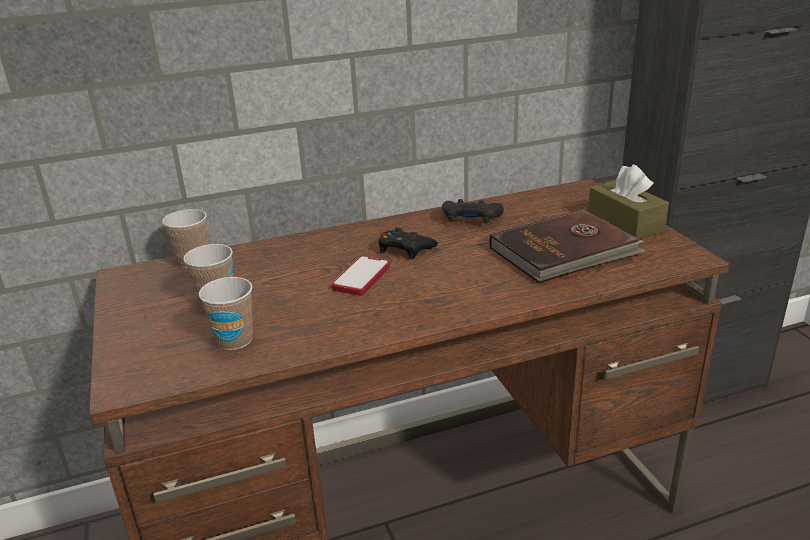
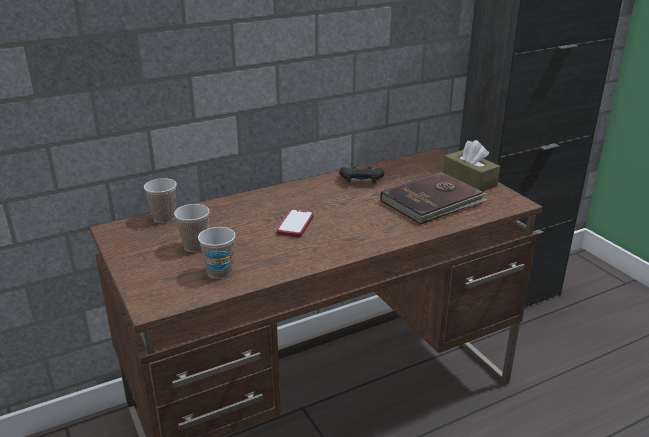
camera: 10 degrees left, 0 degrees up
black game controller [379,228,438,259] -> none

